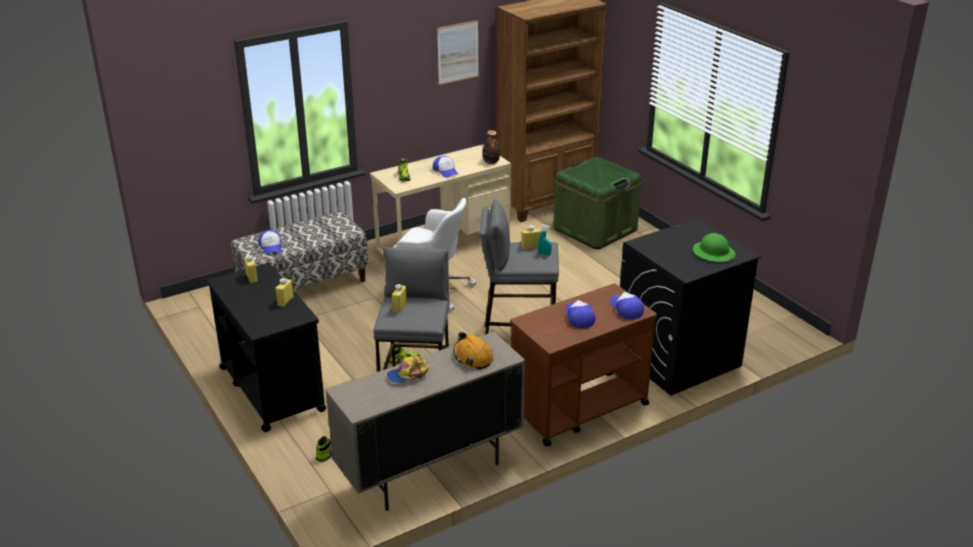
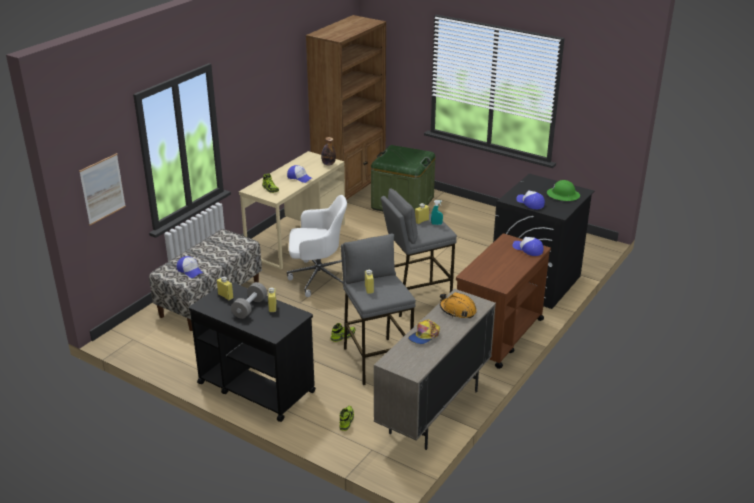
camera: 25 degrees left, 0 degrees up
picture [437,20,479,85] -> picture moved to [79,153,126,225]
cap [565,300,596,328] -> cap moved to [516,190,545,209]
none -> grey dumbbell [231,282,267,319]

